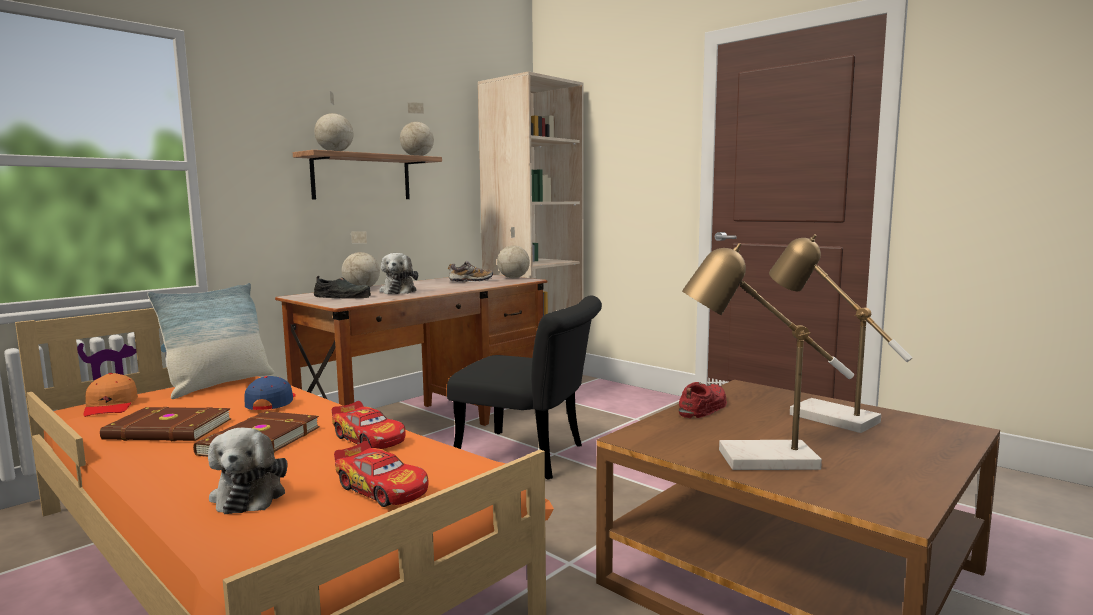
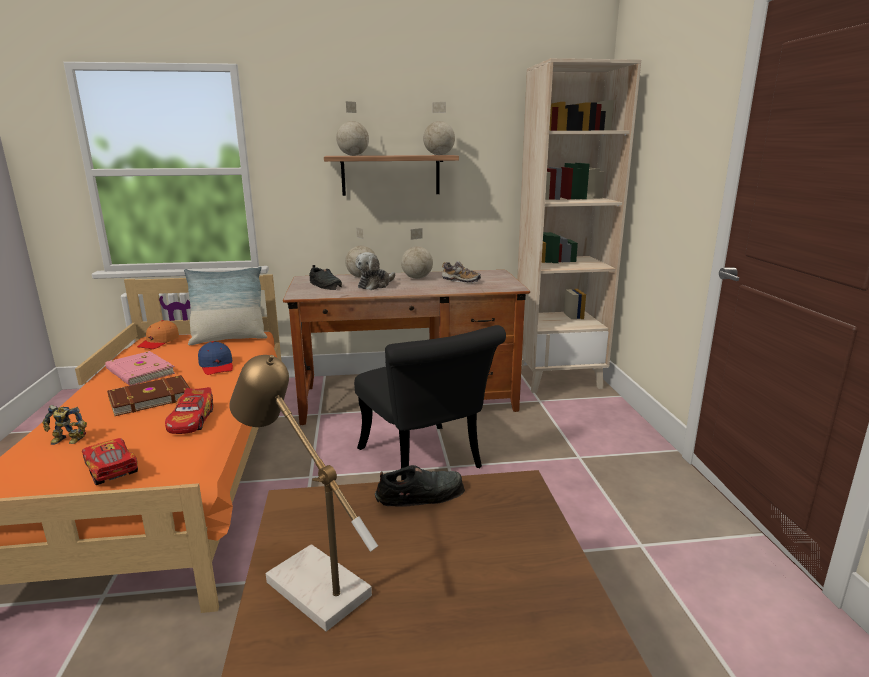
camera: 40 degrees right, 10 degrees up
brown book [100,407,231,441] -> pink book [105,351,176,386]
plush toy [208,428,287,514] -> toy robot [42,405,87,445]
blue cap [244,376,296,410] -> blue cap turned 120 degrees clockwise [198,341,233,375]
toy car [334,441,429,507] -> toy car turned 150 degrees clockwise [82,438,138,485]
globe [497,227,530,278] -> globe moved to [401,228,433,279]
red shoe [679,382,727,418] -> black shoe [375,465,465,507]
table lamp [769,234,912,433] -> none

